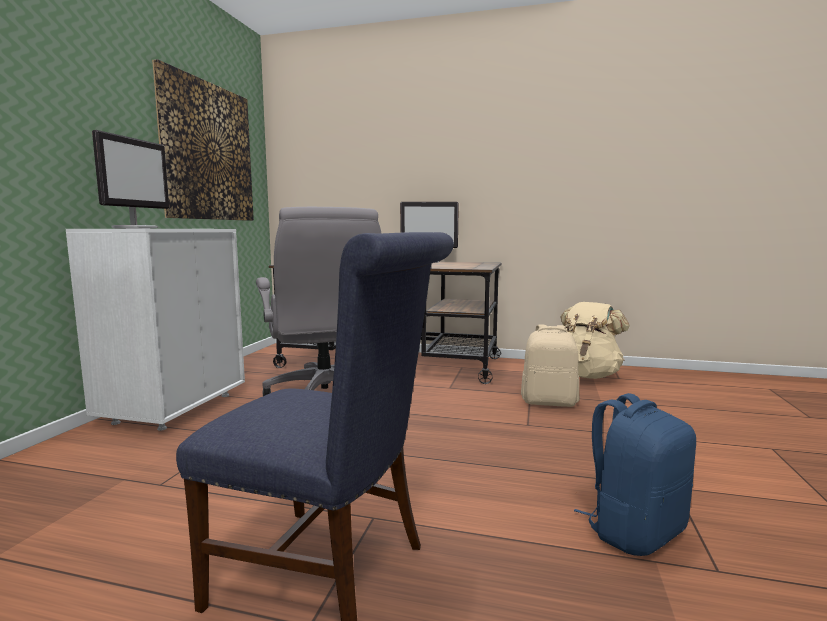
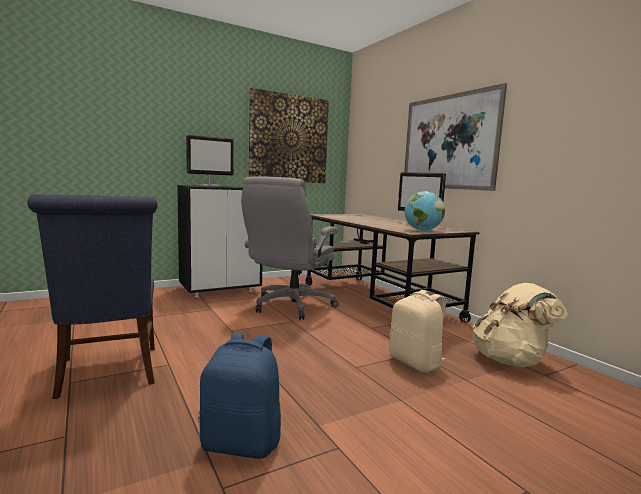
camera: 45 degrees right, 0 degrees up
white cabinet [66,229,245,431] -> black cabinet [177,185,262,298]
none -> picture [404,83,507,191]
none -> globe [405,191,445,231]

